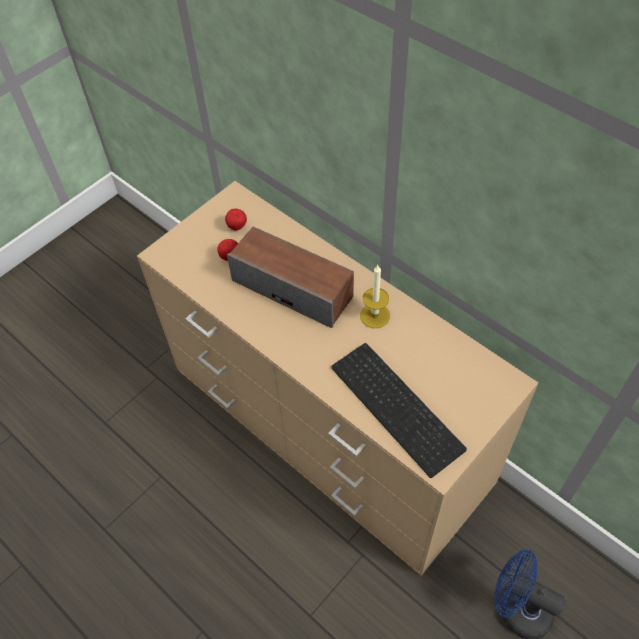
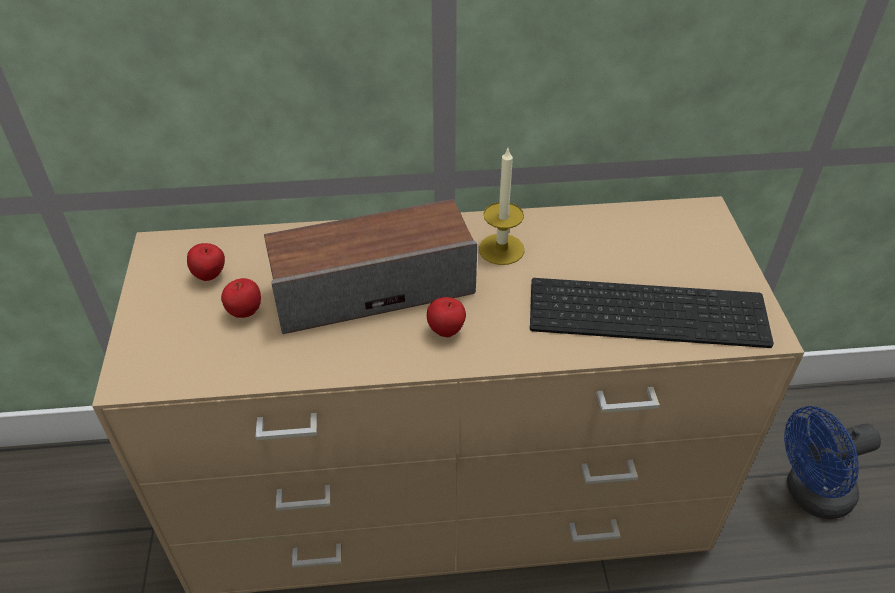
camera: 50 degrees left, 10 degrees down
none -> apple [427,297,466,337]

